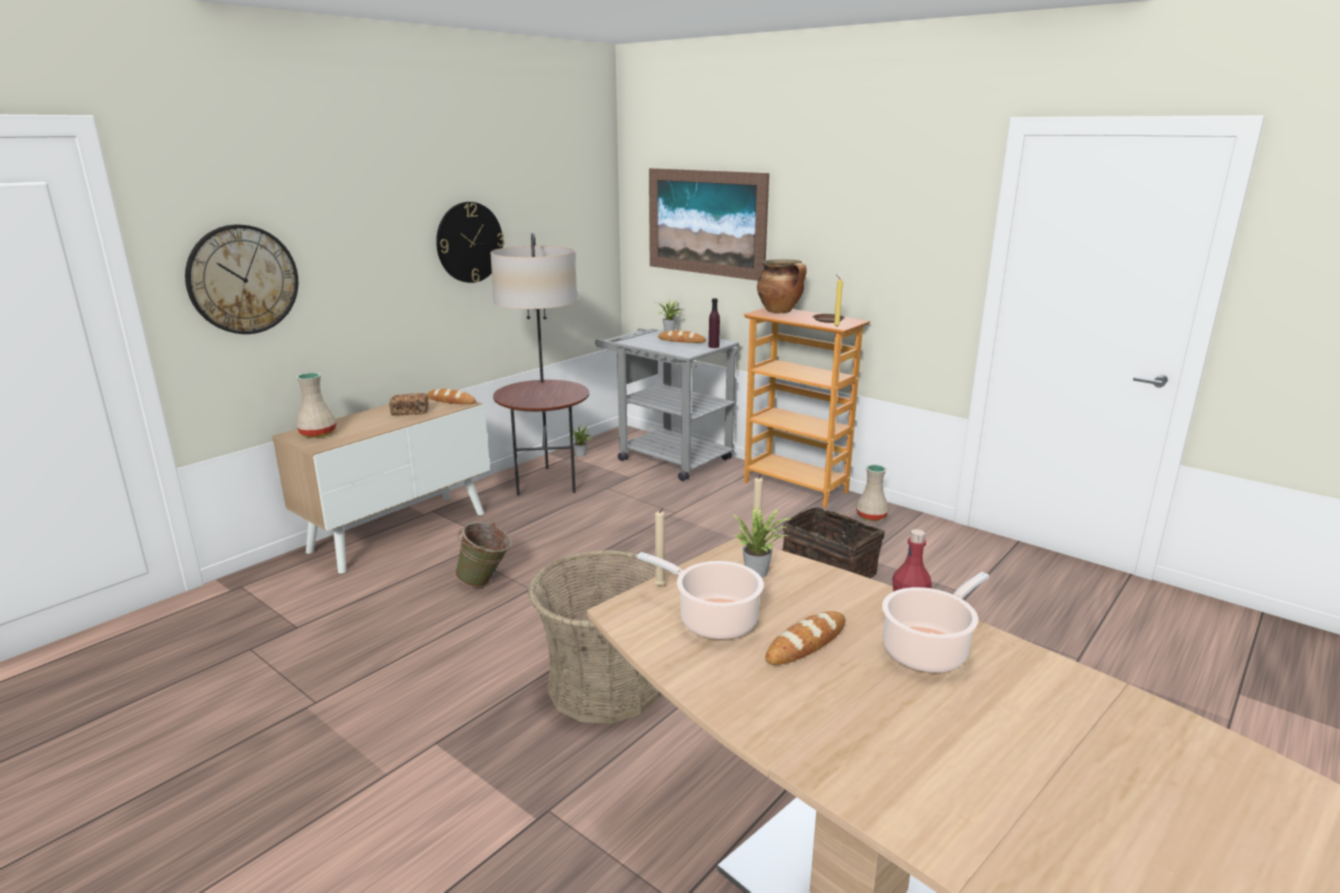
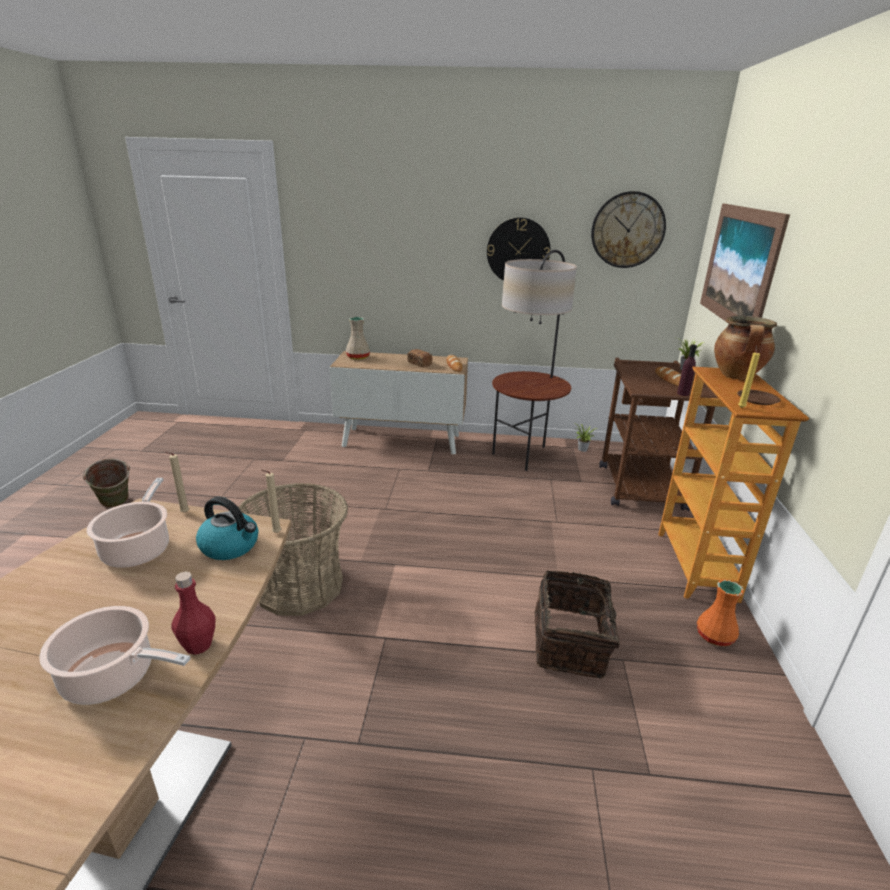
camera: 55 degrees right, 5 degrees up
wall clock [185,225,298,334] -> wall clock moved to [591,191,666,268]
green bucket [455,522,512,587] -> green bucket moved to [83,459,130,508]
grey cart [595,328,740,481] -> brown cart [599,358,718,511]
potted plant [732,506,790,578] -> kettle [196,497,258,560]
bread [765,611,845,665] -> none
beige vase [856,465,889,521] -> orange vase [697,580,744,646]

